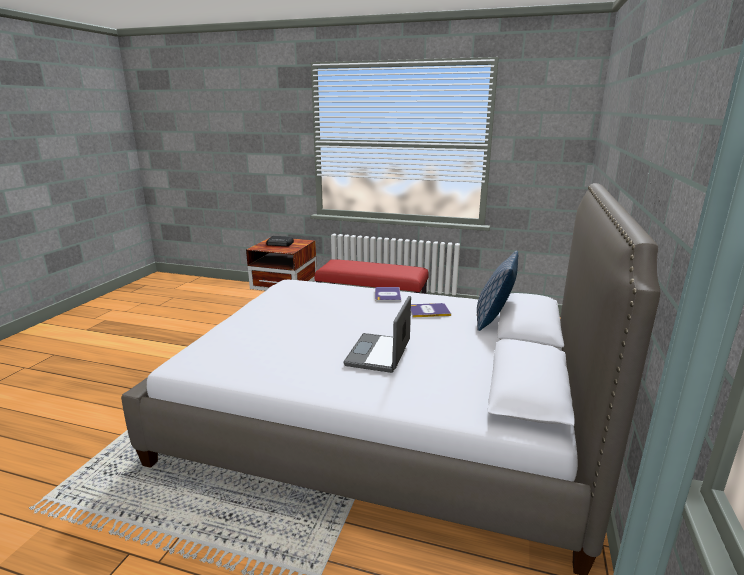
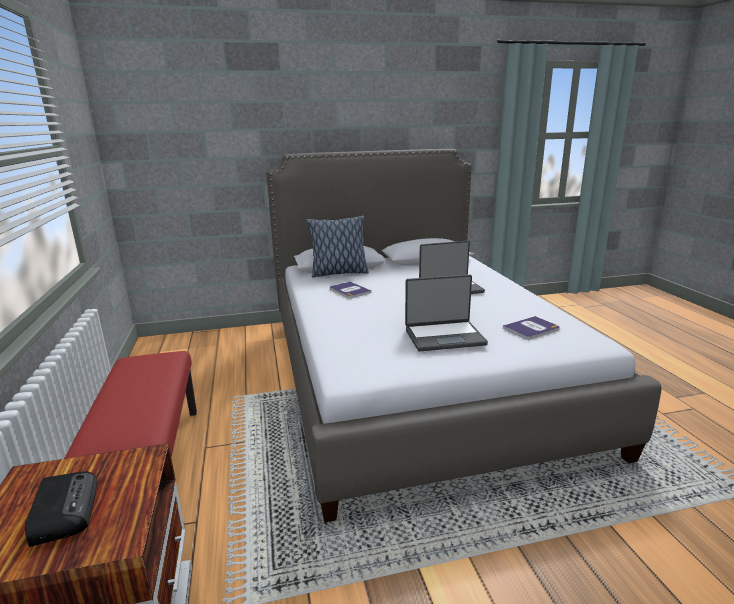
camera: 120 degrees left, 0 degrees up
book [375,287,401,302] -> book moved to [503,316,560,339]
none -> laptop [405,275,488,351]

